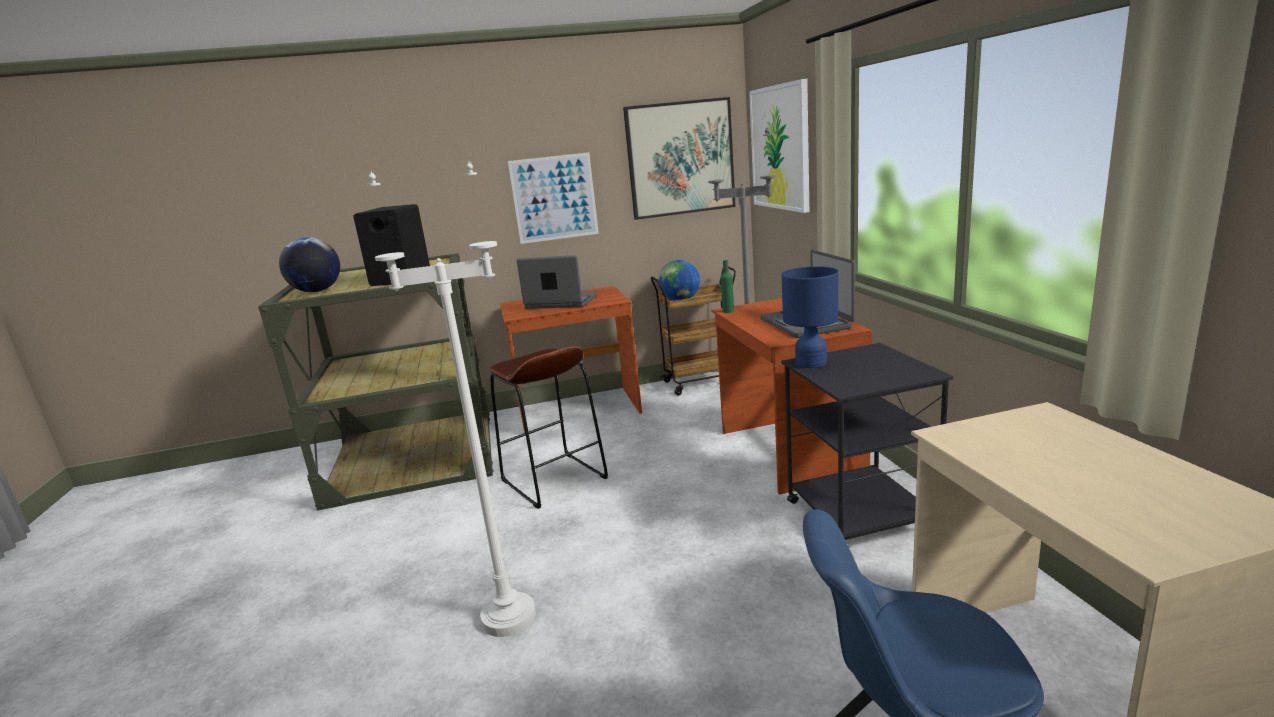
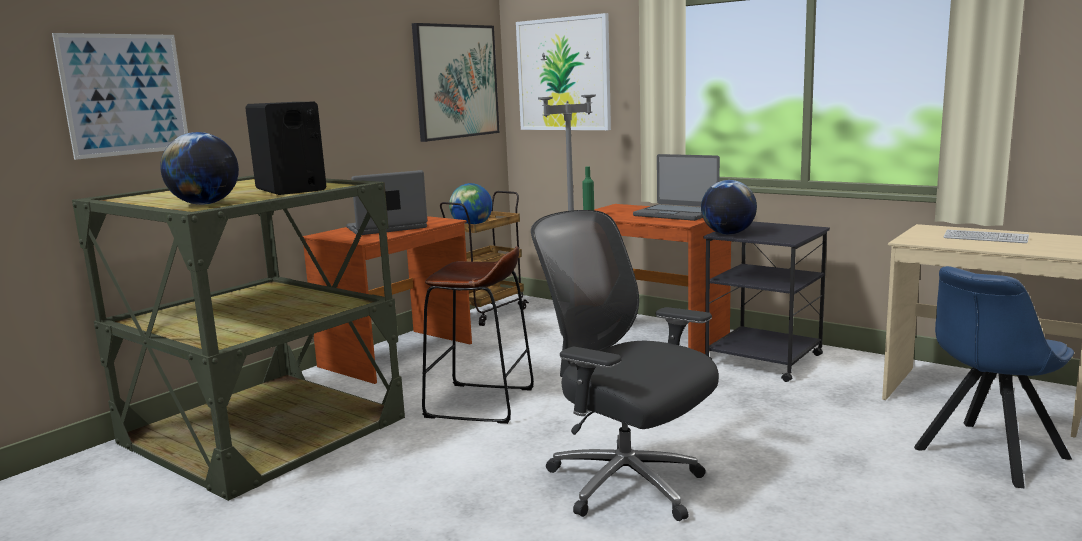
camera: 40 degrees left, 5 degrees down
white floor lamp [367,161,536,637] -> office chair [531,210,719,521]
picture [508,152,599,244] -> picture moved to [52,33,188,160]
blue table lamp [782,266,838,368] -> globe [701,180,757,235]
none -> keyboard [944,230,1029,243]

